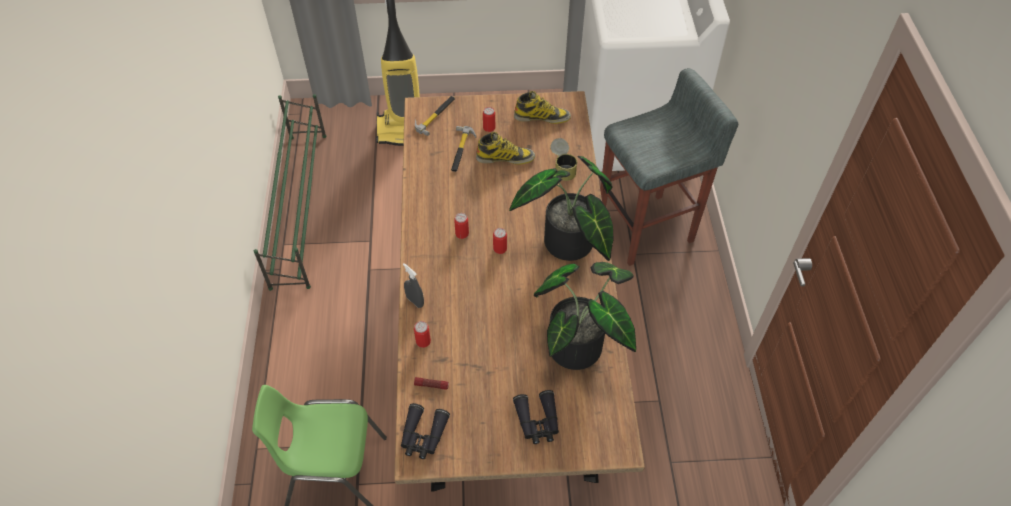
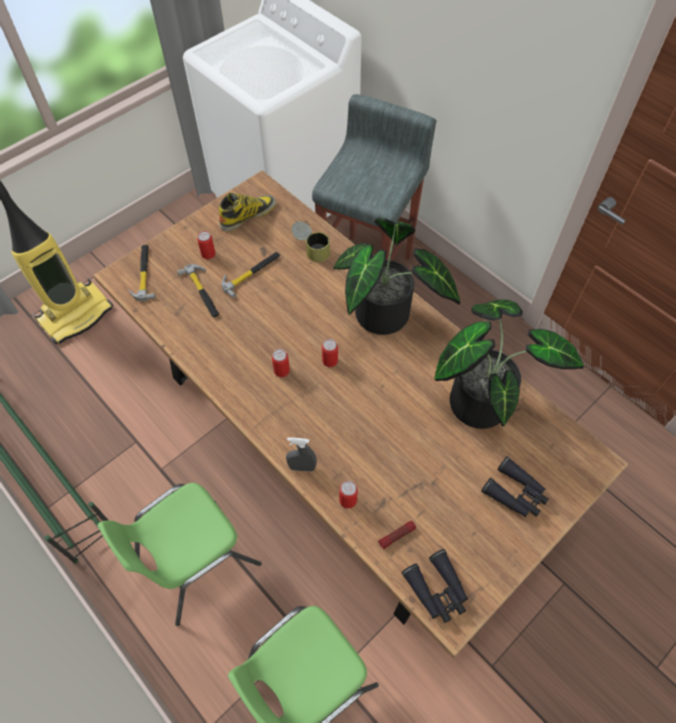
camera: 40 degrees left, 5 degrees up
boot [476,132,535,165] -> hammer [221,252,280,298]
none -> green chair [97,483,262,626]

